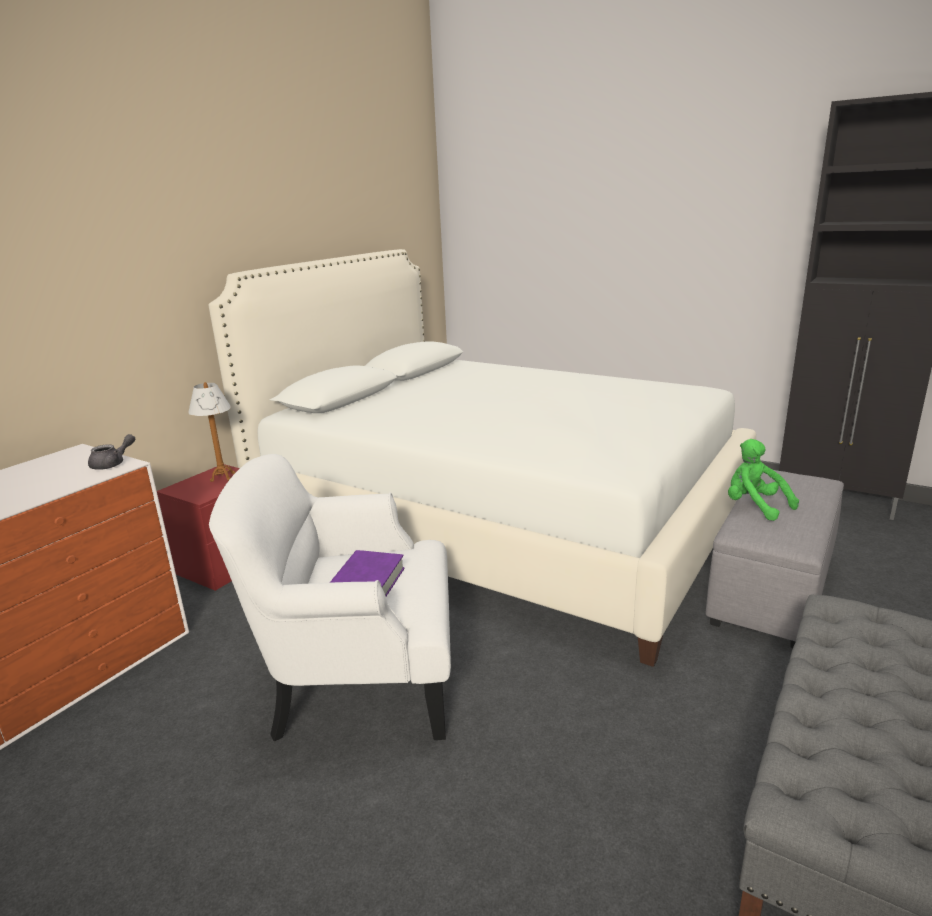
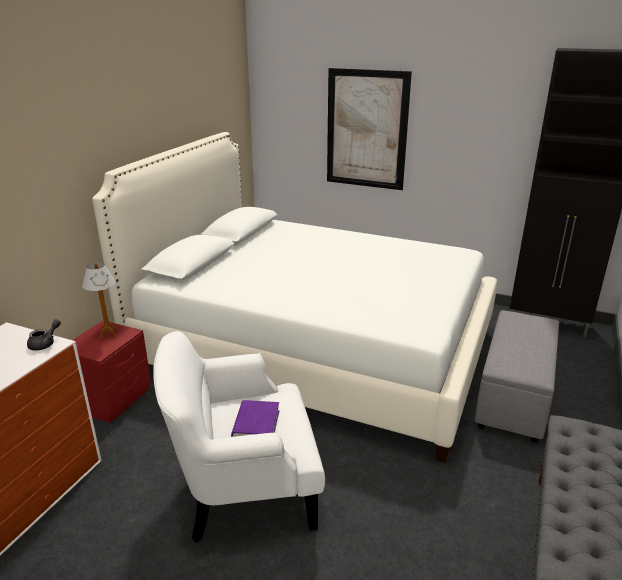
camera: 10 degrees left, 5 degrees up
green plush toy [728,439,799,521] -> none
none -> picture [327,68,412,190]

